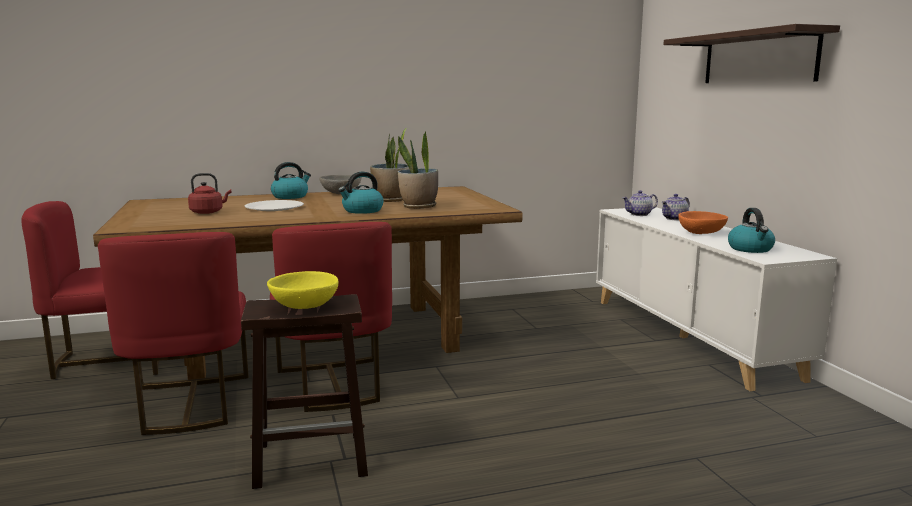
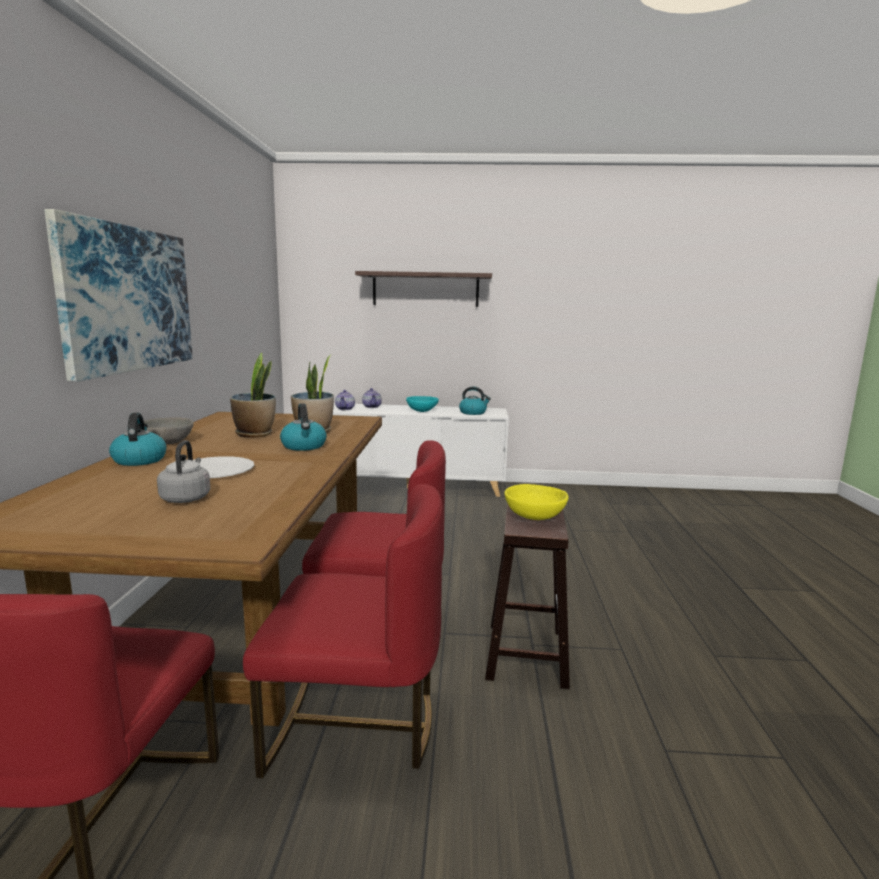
camera: 70 degrees left, 0 degrees up
red kettle [188,173,231,214] -> grey kettle [157,440,210,503]
orange bowl [678,211,728,234] -> turquoise bowl [406,396,439,412]
none -> picture [44,209,193,382]

